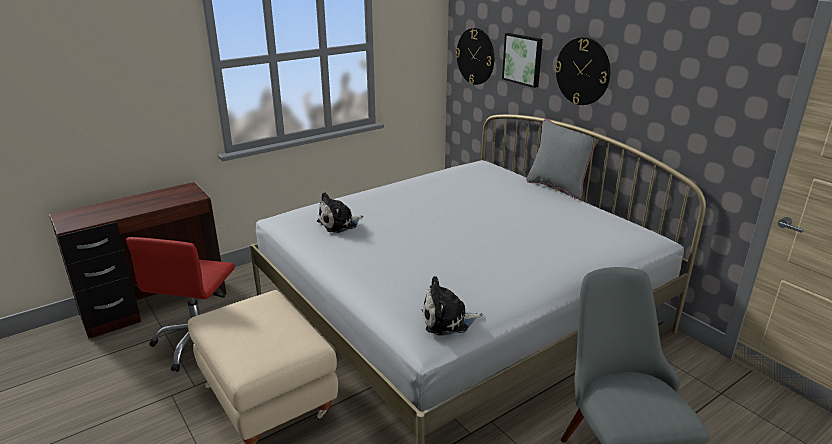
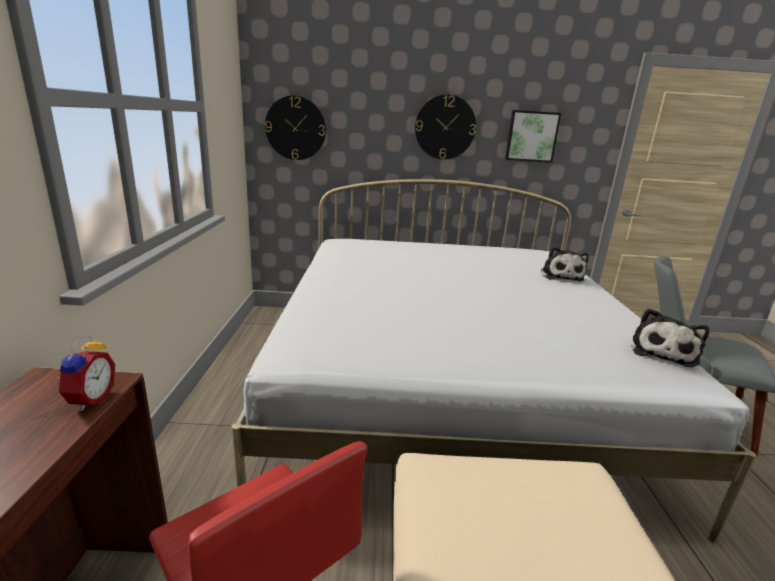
camera: 55 degrees left, 5 degrees down
plush toy [317,192,363,233] -> plush toy moved to [541,246,589,281]
picture [502,33,543,88] -> picture moved to [505,110,561,163]
grey pillow [526,119,600,199] -> none
none -> alarm clock [56,335,115,411]

